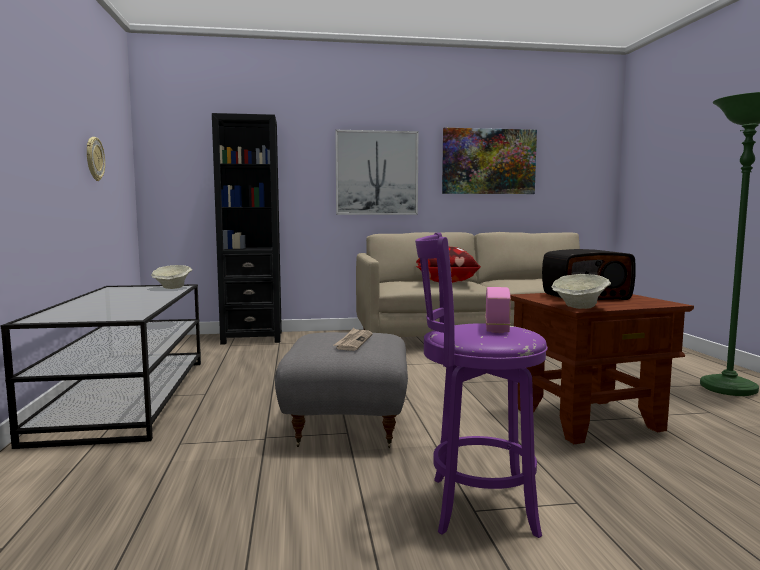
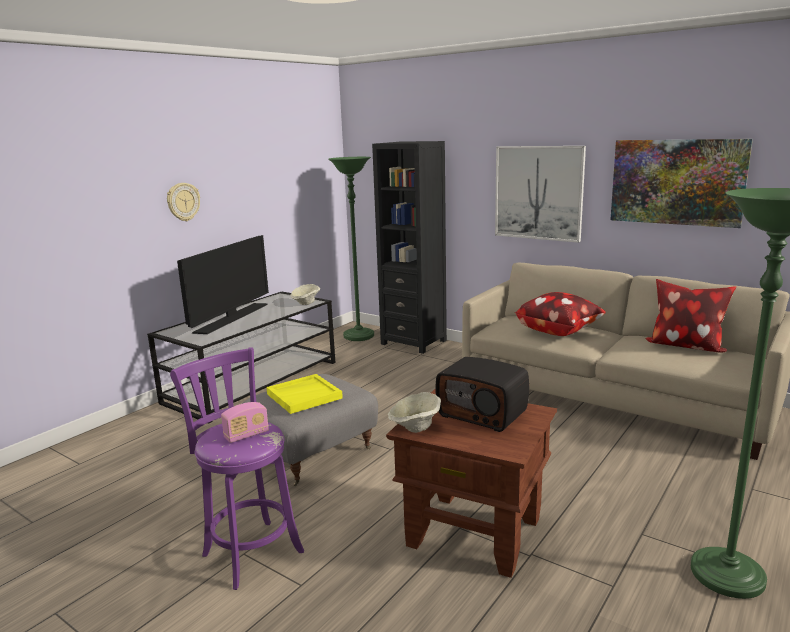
camera: 45 degrees right, 10 degrees up
wall clock [87,137,105,181] -> wall clock moved to [167,183,200,221]
newspaper [333,328,373,351] -> yellow tray [266,374,343,414]
none -> television [177,235,269,334]
none -> green floor lamp [328,157,374,341]
none -> pillow [645,279,736,353]

